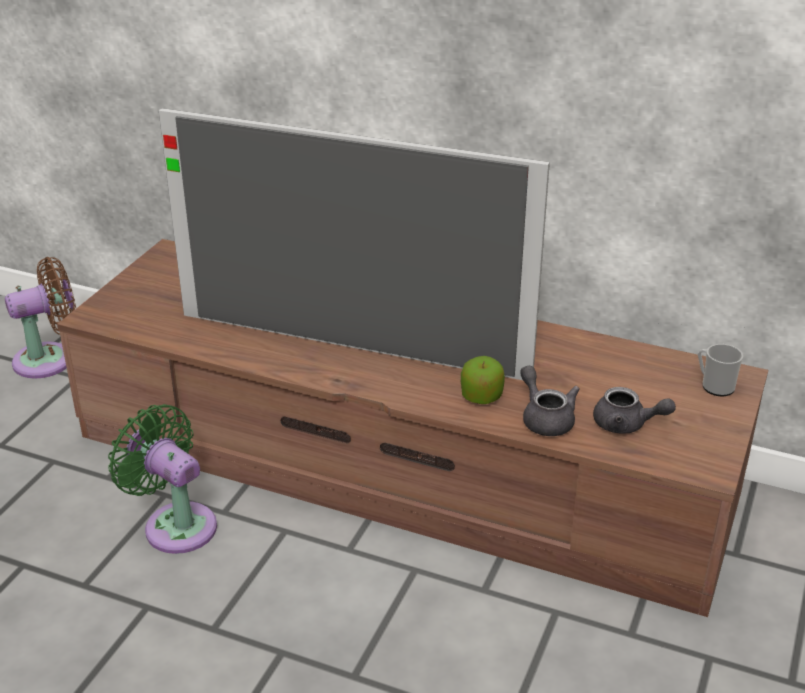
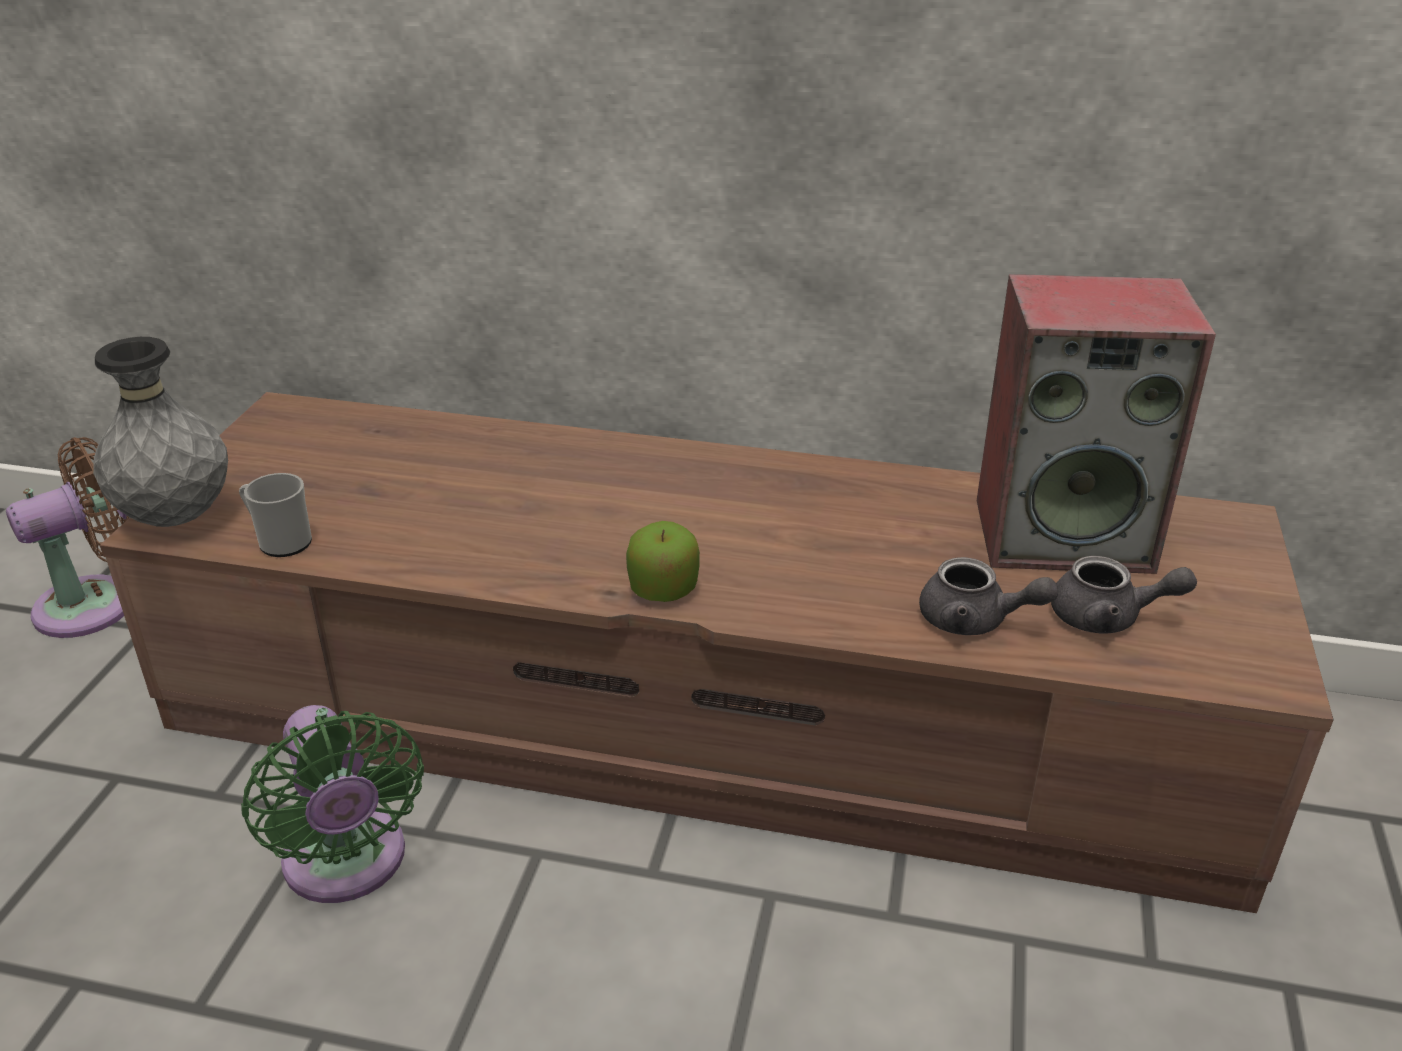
camera: 10 degrees left, 0 degrees up
green fan [108,404,217,554] -> green fan turned 150 degrees counterclockwise [241,705,424,903]
television [159,108,550,380] -> none
apple [461,356,505,404] -> apple moved to [626,521,700,602]
grey teapot [520,365,580,436] -> grey teapot turned 150 degrees clockwise [919,557,1058,635]
mug [698,344,743,396] -> mug moved to [239,473,312,557]
none -> grey vase [93,337,228,527]
none -> speaker [977,274,1216,574]

